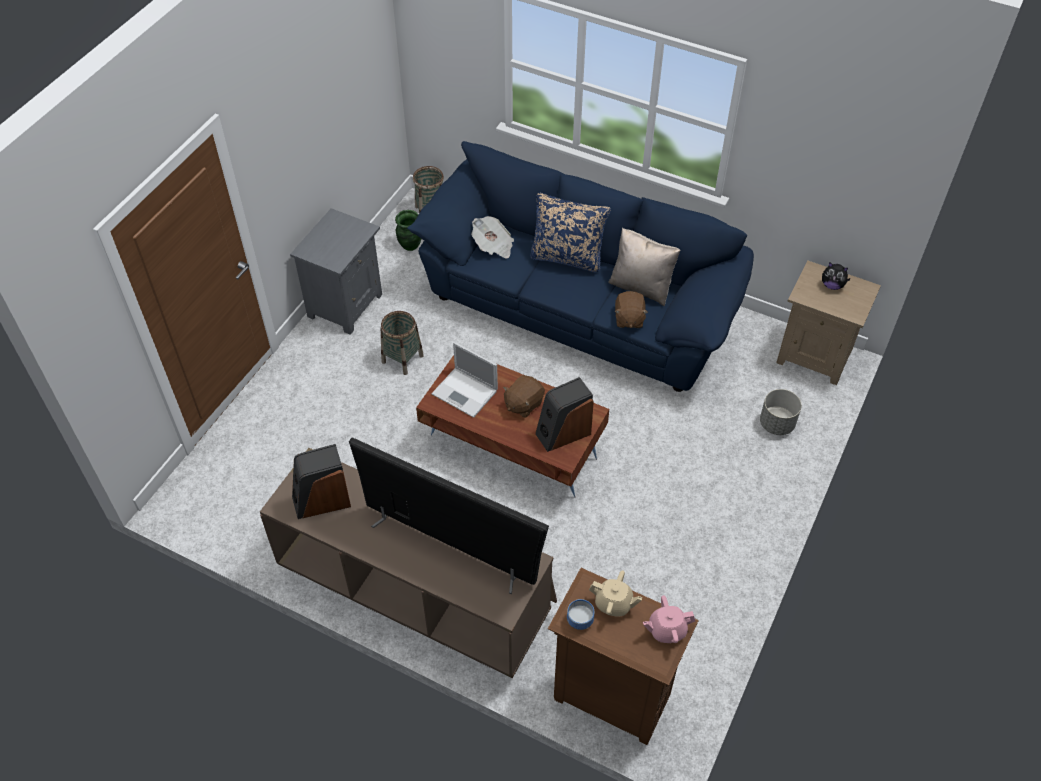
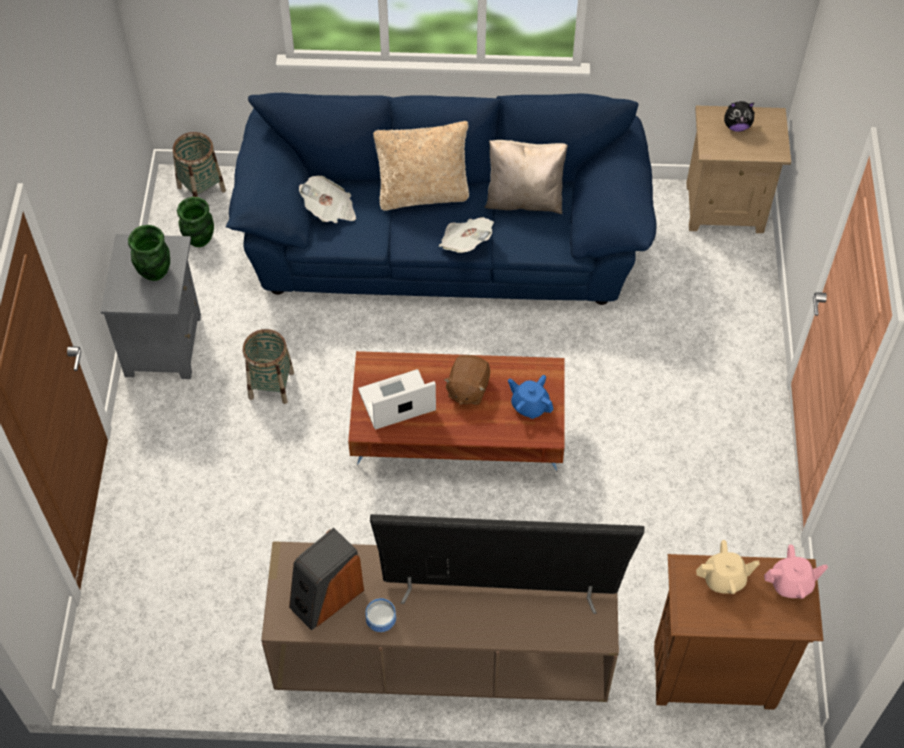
camera: 25 degrees left, 5 degrees up
laptop [431,342,498,418] -> laptop turned 150 degrees clockwise [358,369,436,430]
blue pillow [530,193,611,272] -> beige pillow [373,121,469,211]
speaker [535,377,594,452] -> blue teapot [508,375,554,419]
bowl [567,599,594,630] -> bowl moved to [365,598,396,632]
brown plush toy [615,291,648,328] -> none
pink teapot [643,595,695,643] -> pink teapot turned 150 degrees counterclockwise [764,545,828,599]
grey planter [760,389,802,435] -> none
none -> green vase [128,225,170,281]
none -> newspaper [439,217,494,253]

